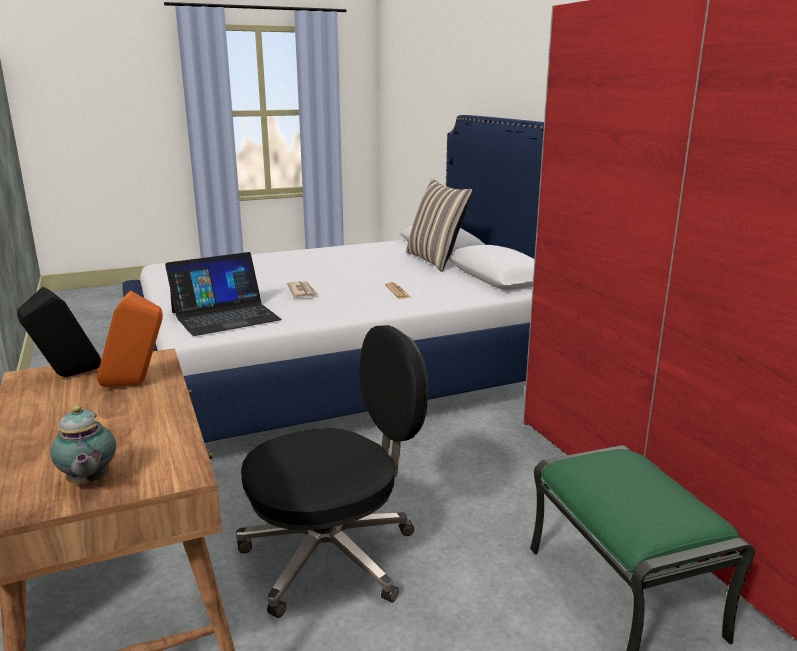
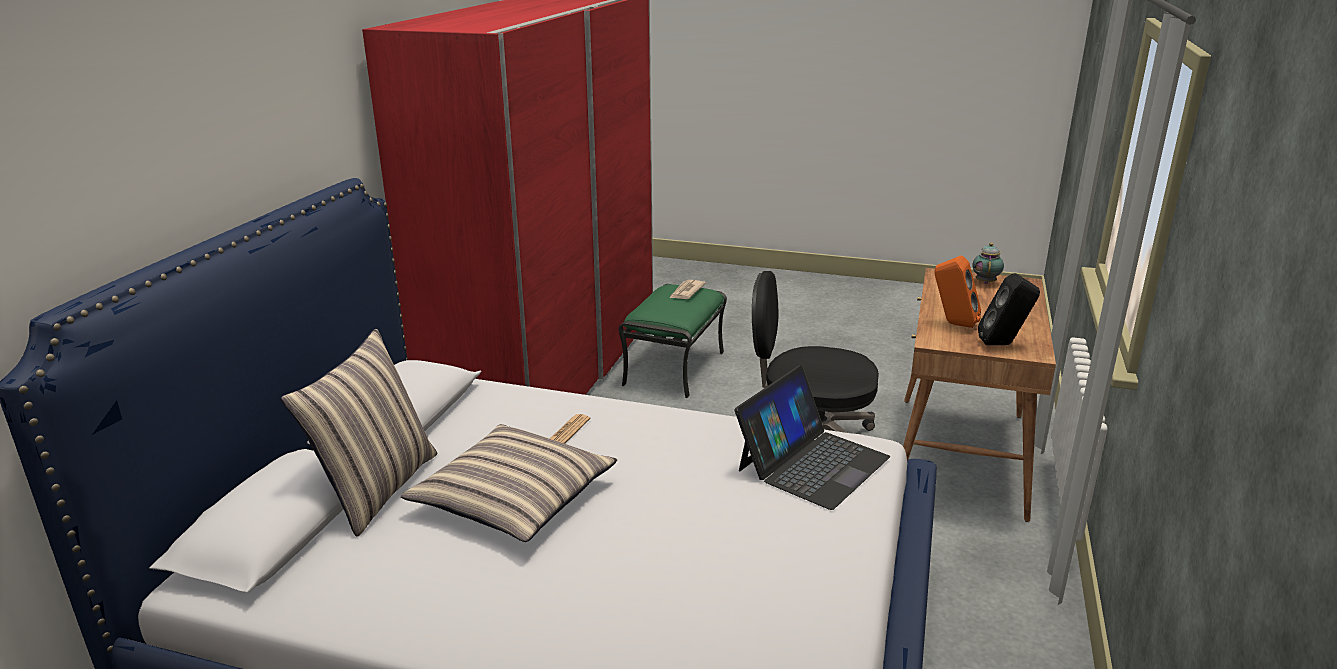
camera: 140 degrees left, 5 degrees up
laptop [165,252,282,336] -> laptop turned 120 degrees clockwise [735,366,890,510]
newspaper [287,281,318,298] -> newspaper moved to [670,280,706,299]
none -> pillow [401,424,617,542]

